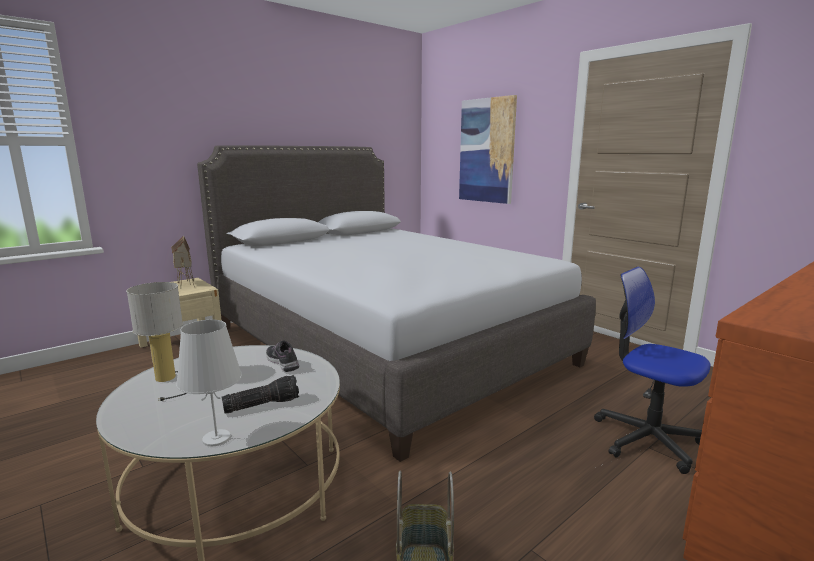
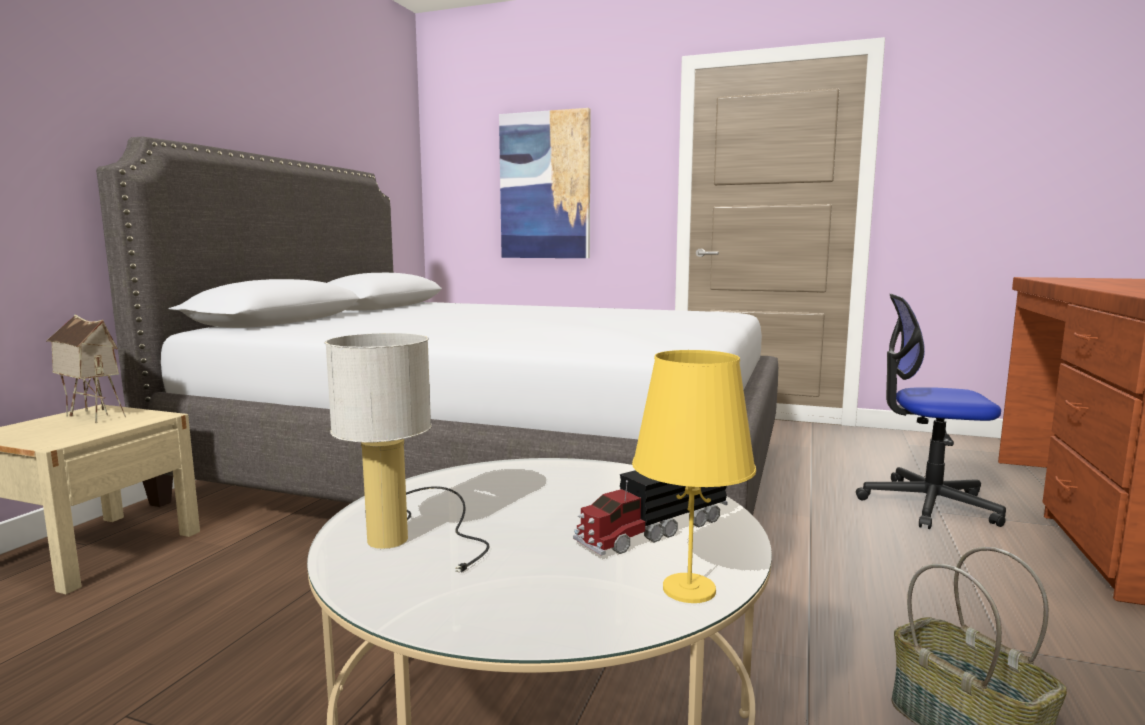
camera: 30 degrees left, 5 degrees down
white table lamp [176,320,242,446] -> yellow table lamp [632,350,756,603]
flashlight [221,375,299,413] -> toy truck [573,470,728,556]
shoe [266,341,299,372] -> none

